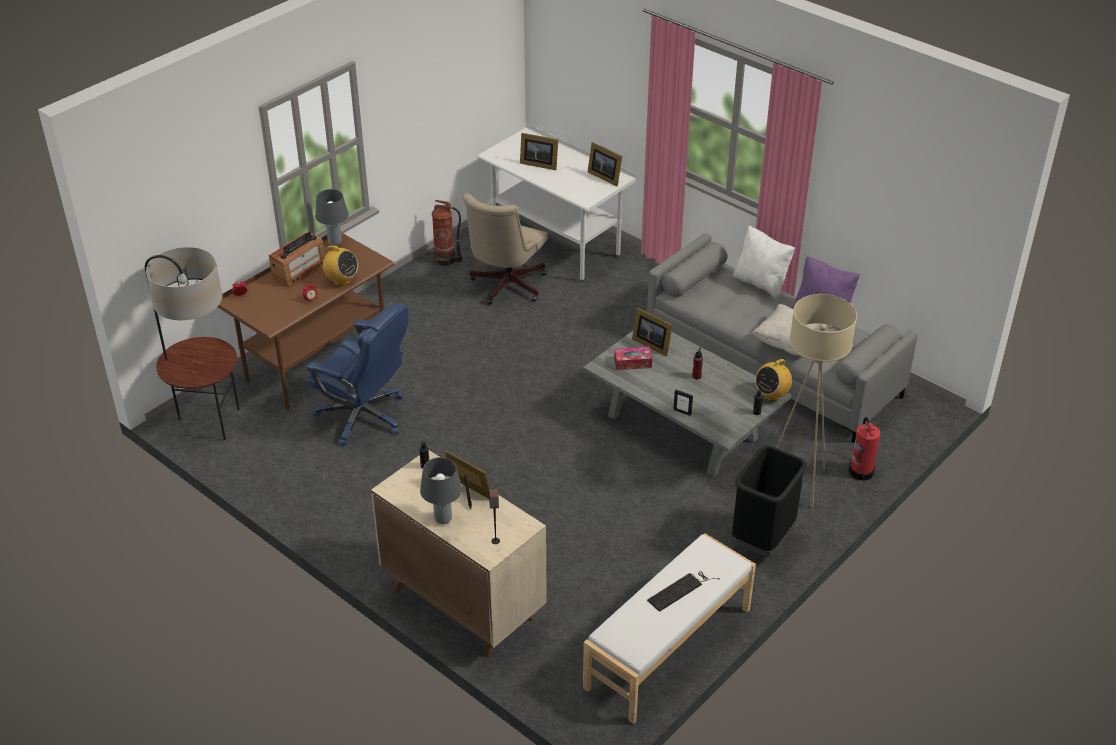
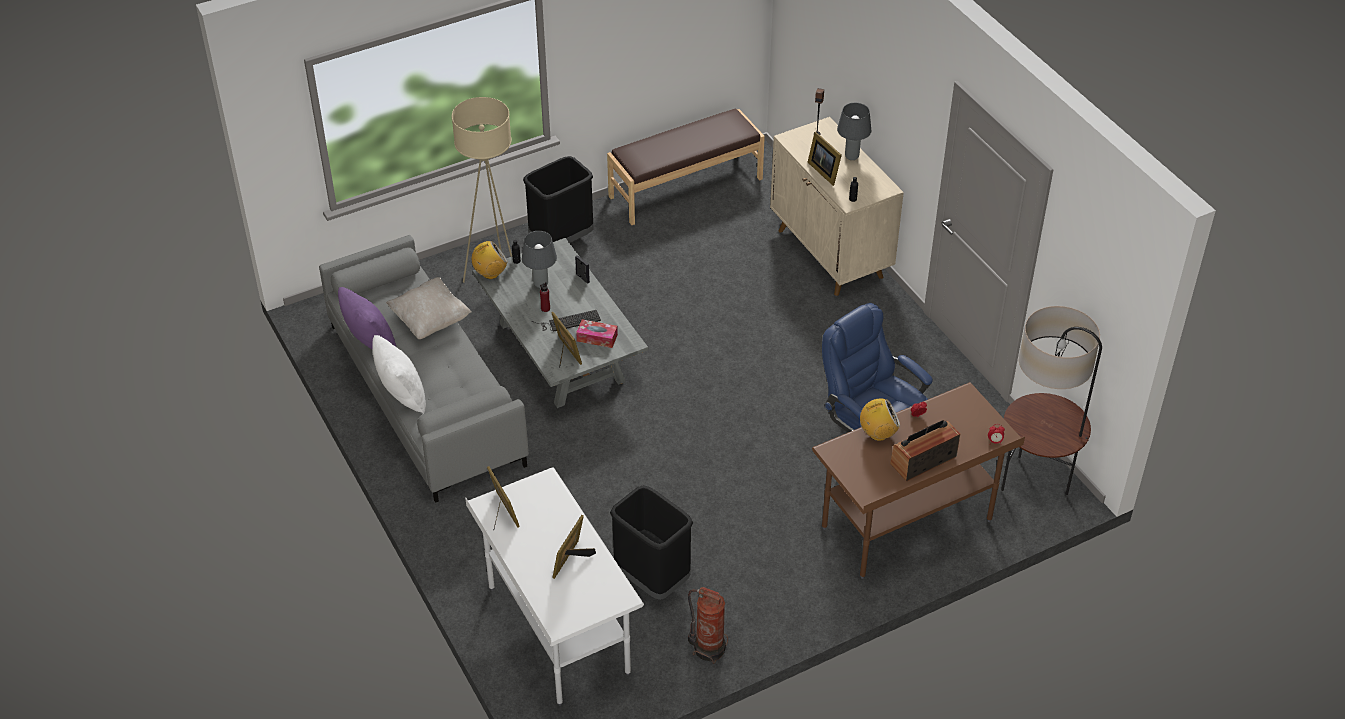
camera: 160 degrees left, 5 degrees up
grey table lamp [315,189,348,246] -> grey table lamp moved to [522,231,557,288]
radio [319,245,358,286] -> radio turned 120 degrees clockwise [860,399,900,441]
beige office chair [463,193,548,305] -> black trash can [610,485,693,600]
picture frame [520,133,558,170] -> picture frame turned 105 degrees counterclockwise [552,515,596,579]
white bench [583,533,756,724] -> brown bench [607,108,765,225]
keyboard [647,571,719,612] -> keyboard moved to [532,310,601,332]
fire extinguisher [848,417,880,481] -> none

